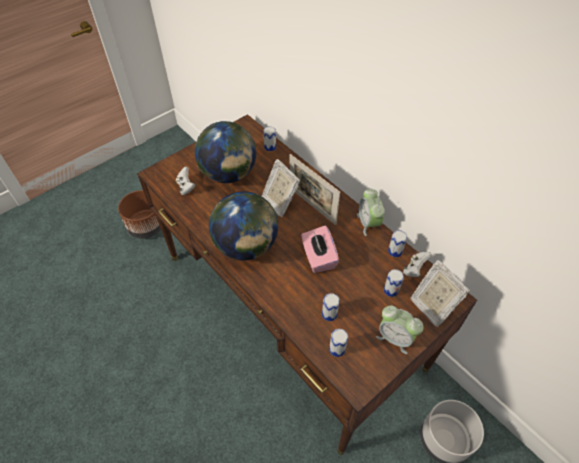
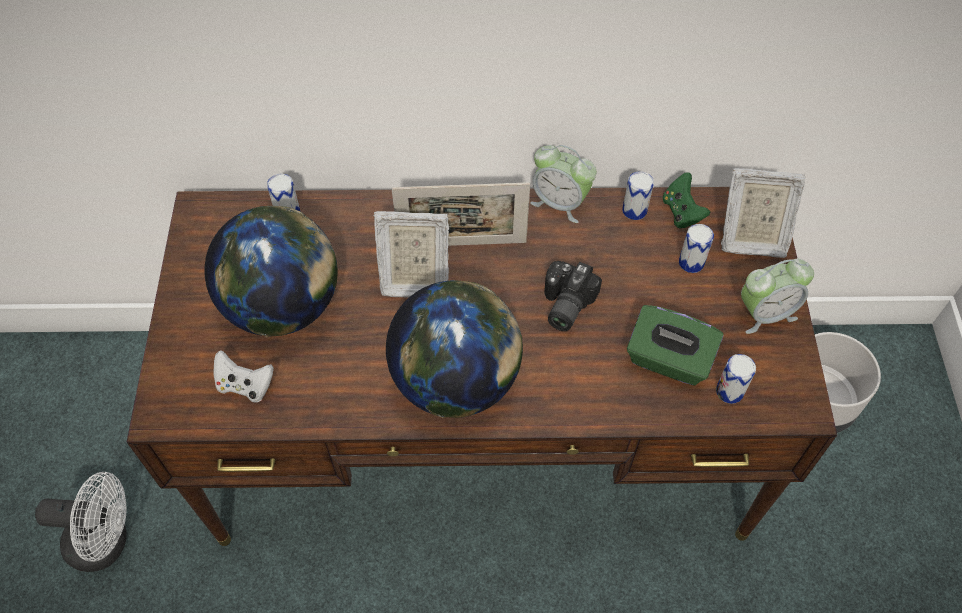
camera: 50 degrees left, 5 degrees up
brown planter [118,190,161,239] -> white fan [35,472,127,572]
pink tissue box [301,226,339,273] -> camera [544,261,602,331]
can [322,293,340,321] -> green tissue box [627,305,724,385]
white game controller [403,252,432,277] -> green game controller [663,172,710,229]

